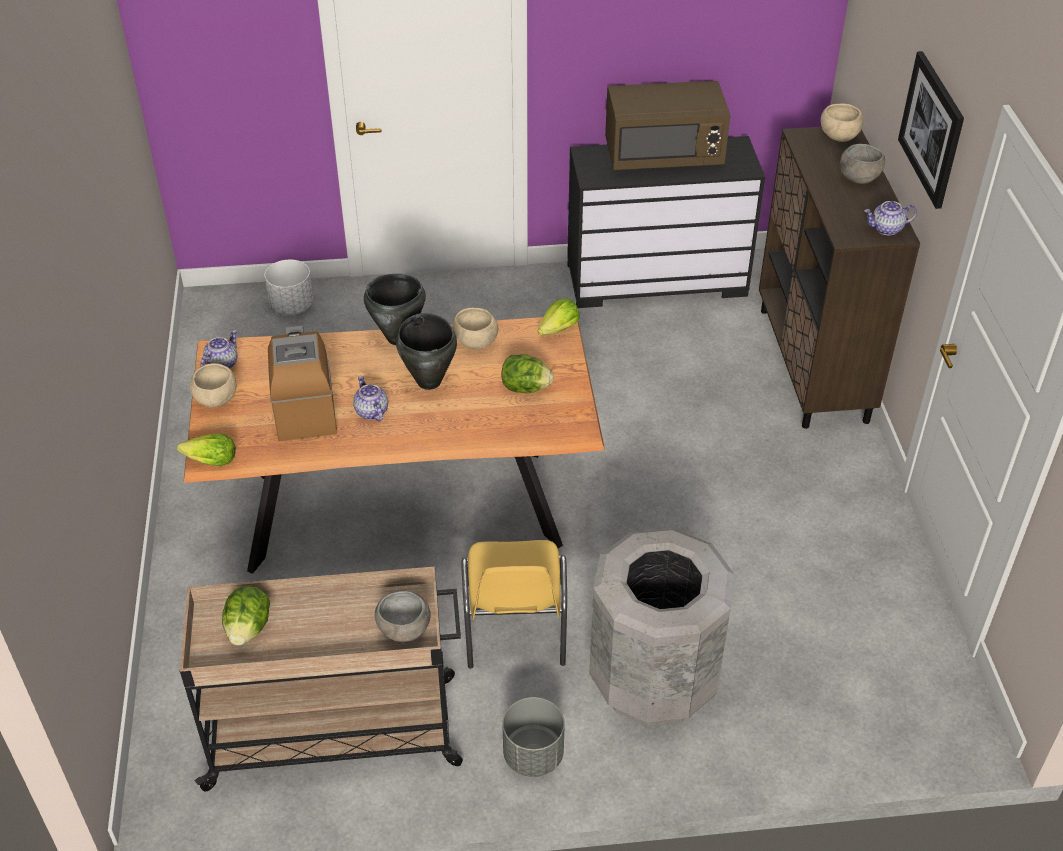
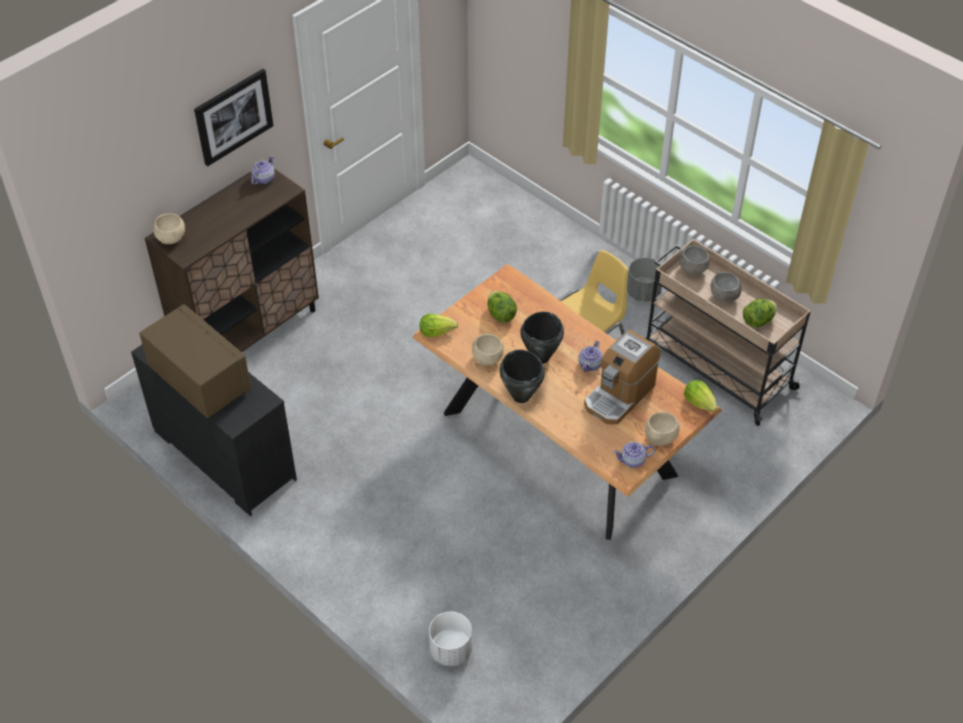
camera: 130 degrees left, 5 degrees up
grey trash can [589,528,735,726] -> none
grey bowl [840,144,885,184] -> grey bowl moved to [711,272,741,303]
teapot [864,201,917,236] -> teapot turned 105 degrees counterclockwise [251,155,275,185]

